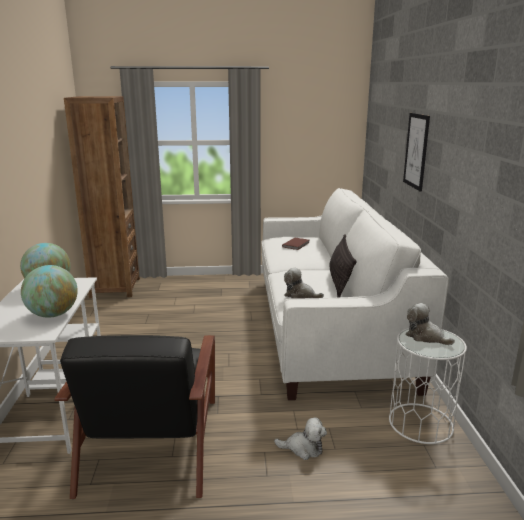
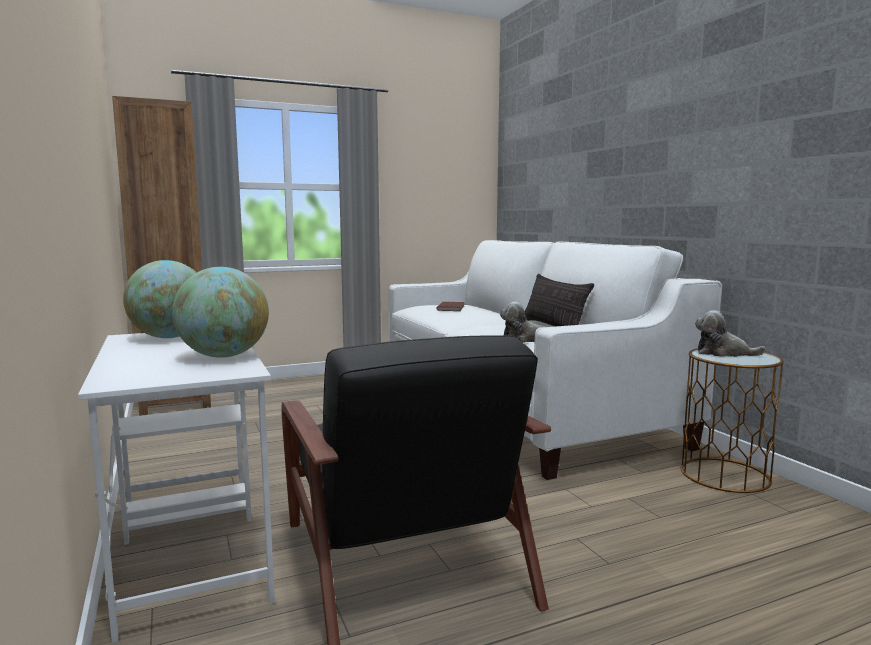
camera: 20 degrees left, 10 degrees down
plush toy [274,417,327,460] -> none
white side table [389,328,467,444] -> brown side table [681,348,784,493]
picture [403,113,430,192] -> none

